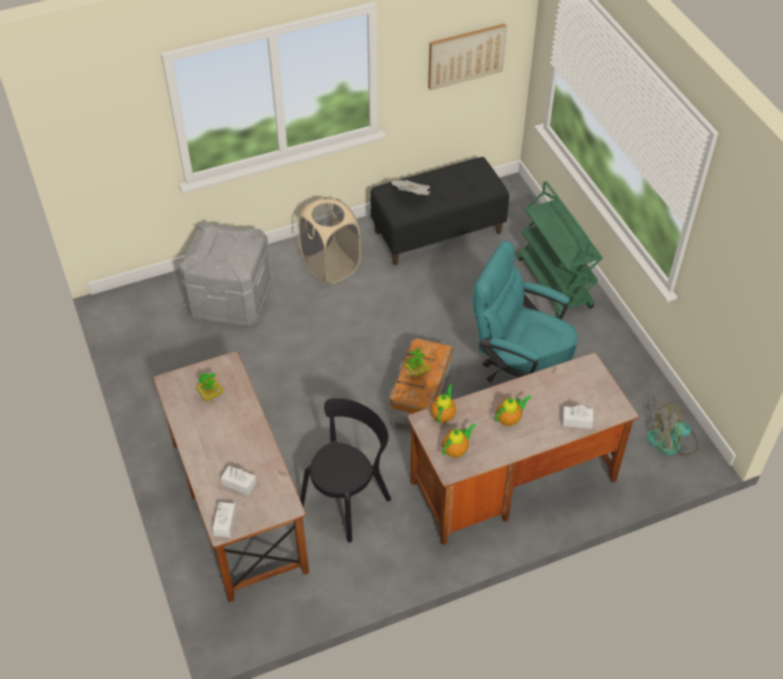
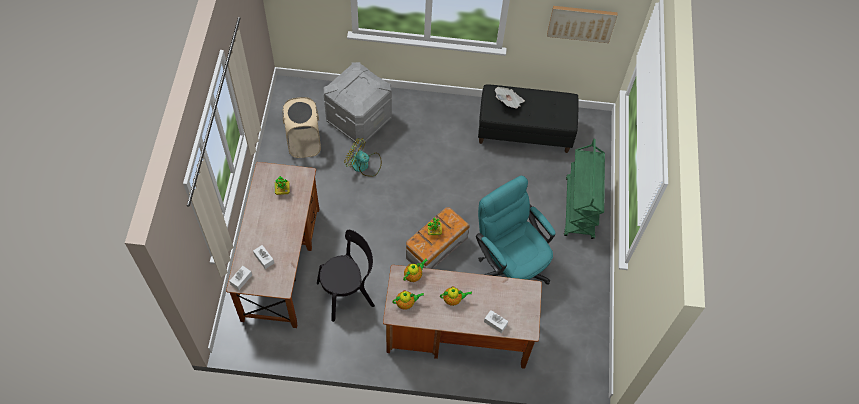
camera: 25 degrees right, 10 degrees up
beige laundry basket [298,197,361,283] -> beige laundry basket moved to [283,97,321,158]
fan [647,403,698,455] -> fan moved to [344,138,382,177]

